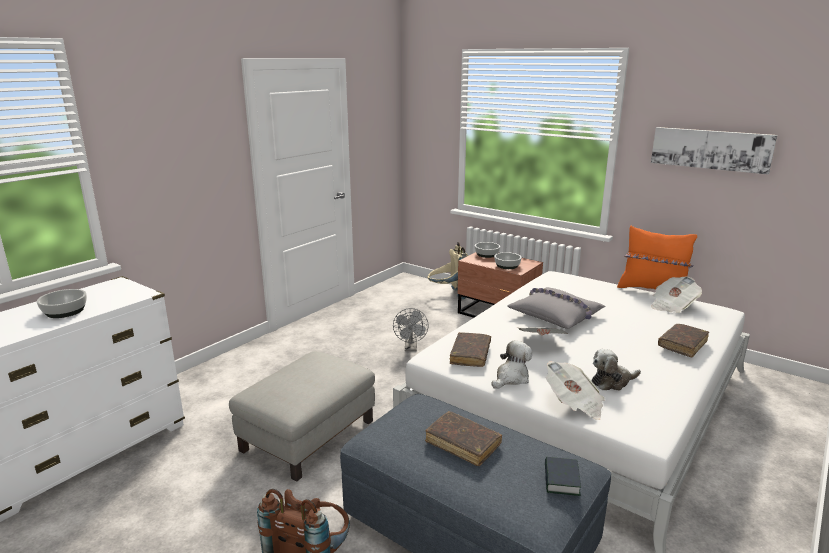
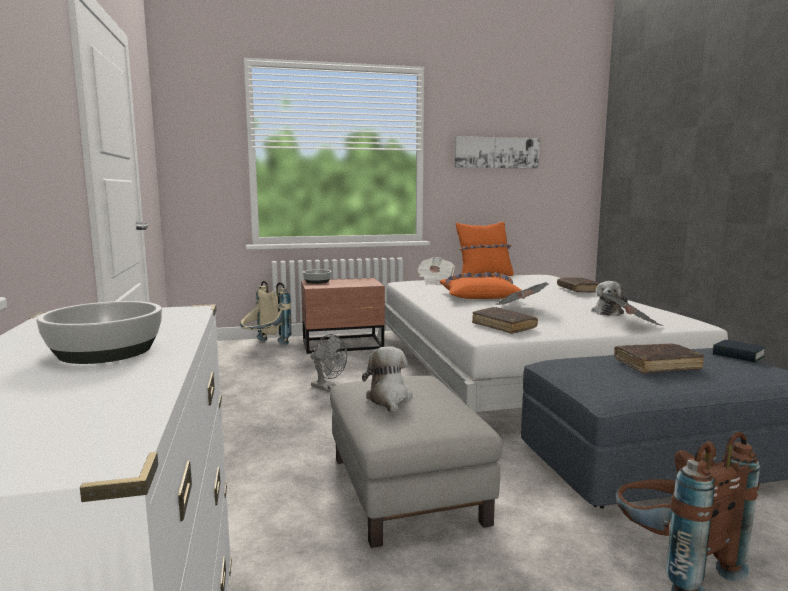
camera: 50 degrees left, 10 degrees down
plush toy [491,341,532,389] -> plush toy moved to [362,346,412,414]
bowl [494,252,522,269] -> none
grey pillow [507,287,606,329] -> orange pillow [439,272,521,299]
newspaper [651,276,702,313] -> newspaper moved to [417,257,455,285]

